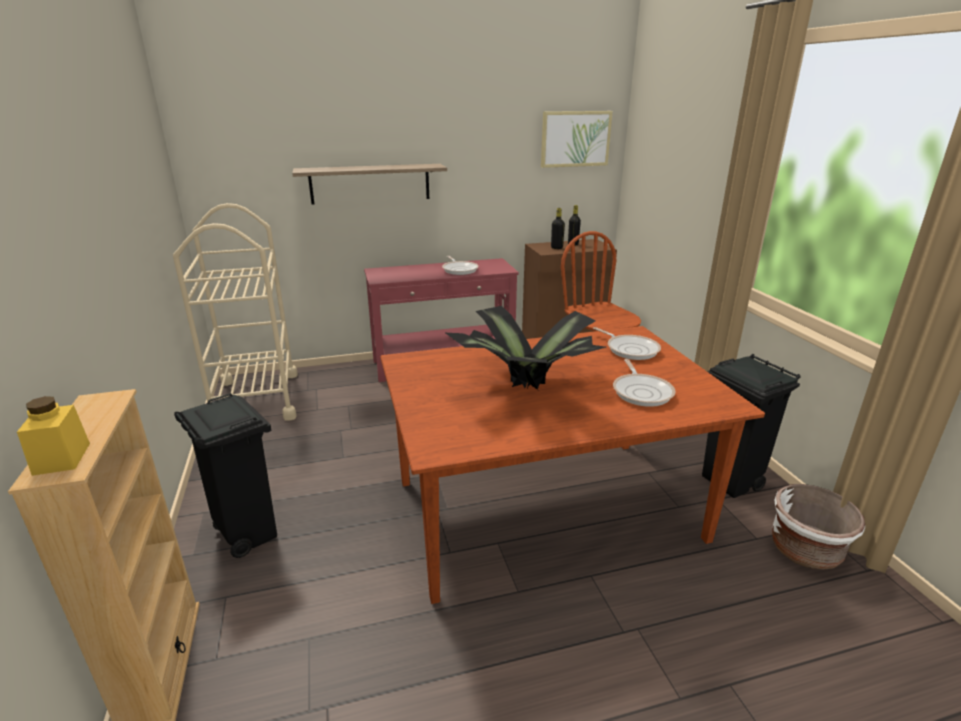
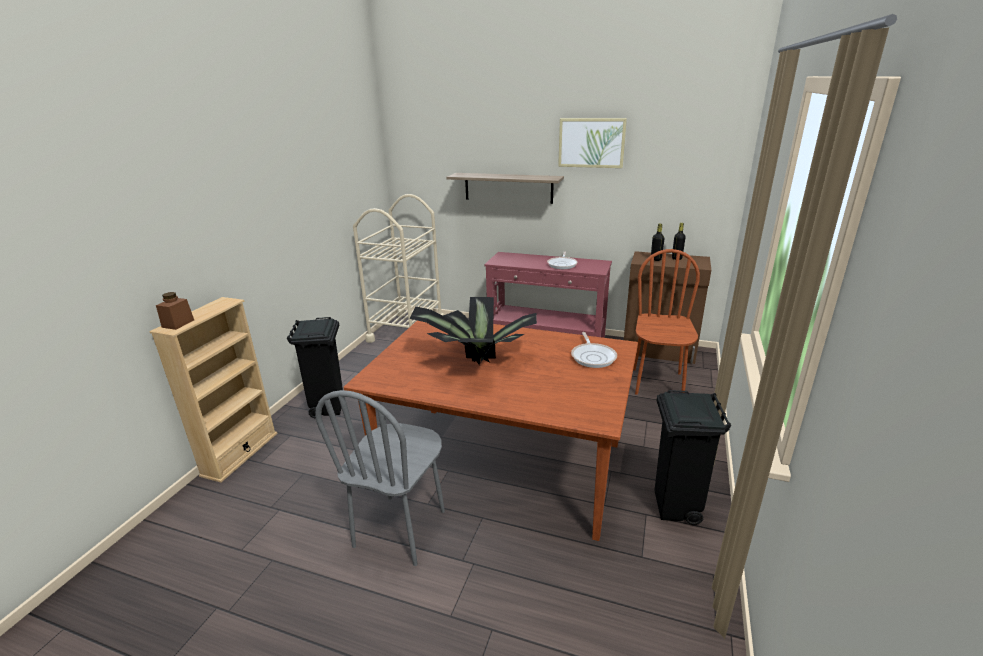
camera: 35 degrees right, 0 degrees up
yellow jar [17,396,90,476] -> brown jar [156,292,194,330]
picture [541,111,613,168] -> picture moved to [558,118,627,168]
frying pan [613,359,676,407] -> none
white planter [772,484,865,570] -> none
none -> grey chair [315,390,445,566]

